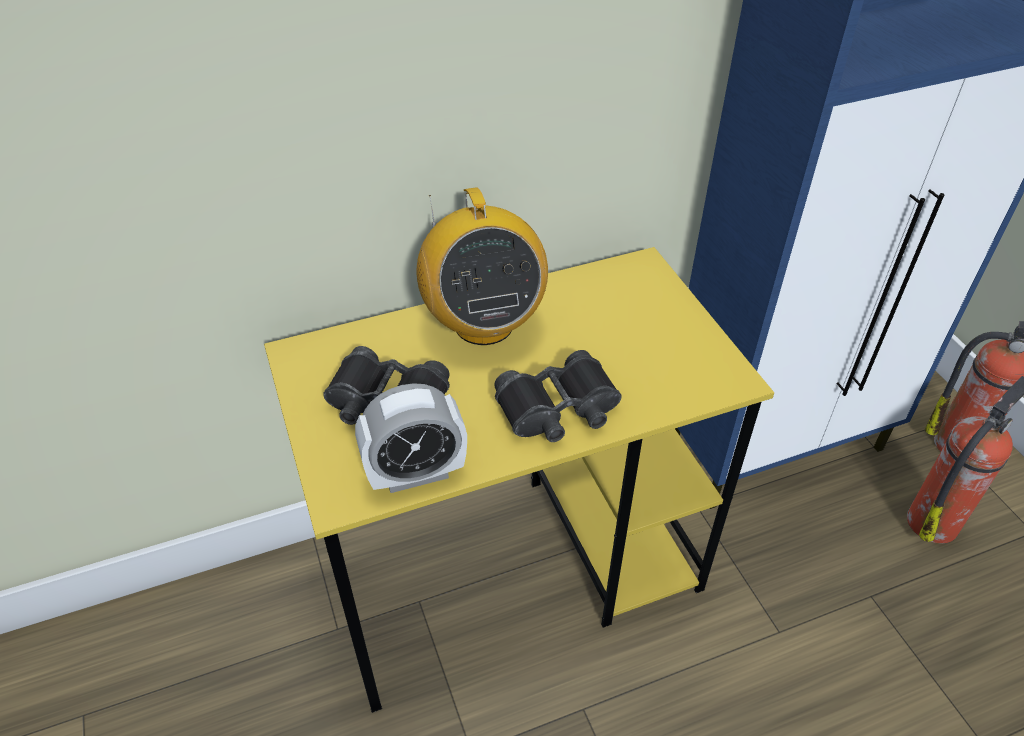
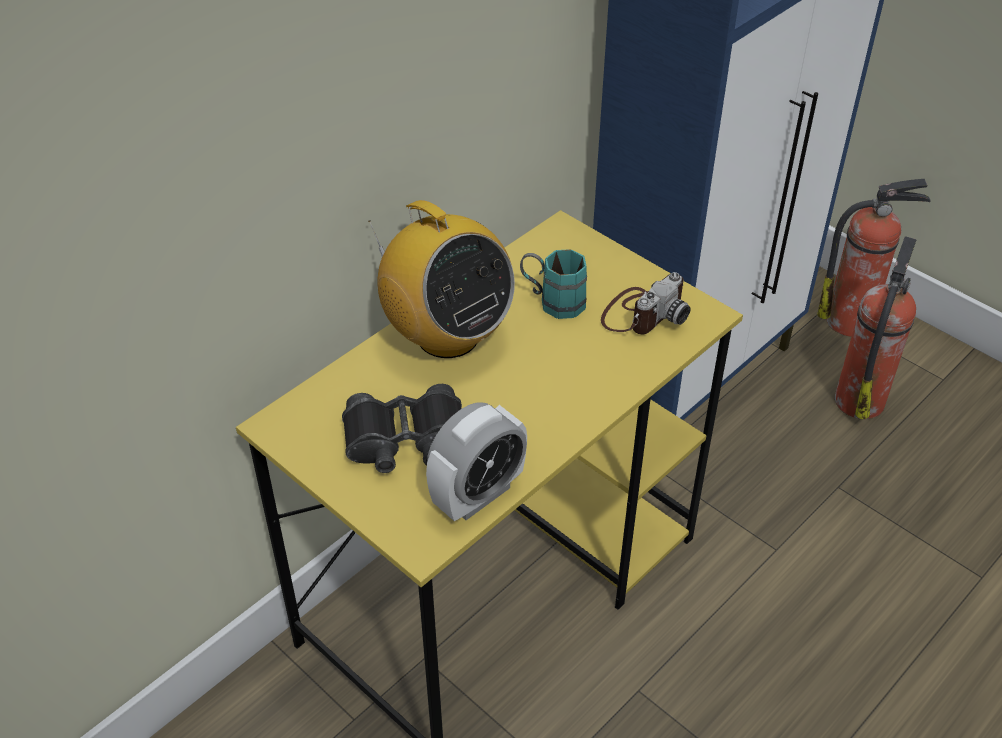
camera: 25 degrees left, 0 degrees up
black binoculars [494,350,621,442] -> none
none -> turquoise mug [520,249,587,319]
none -> camera [601,272,691,334]

